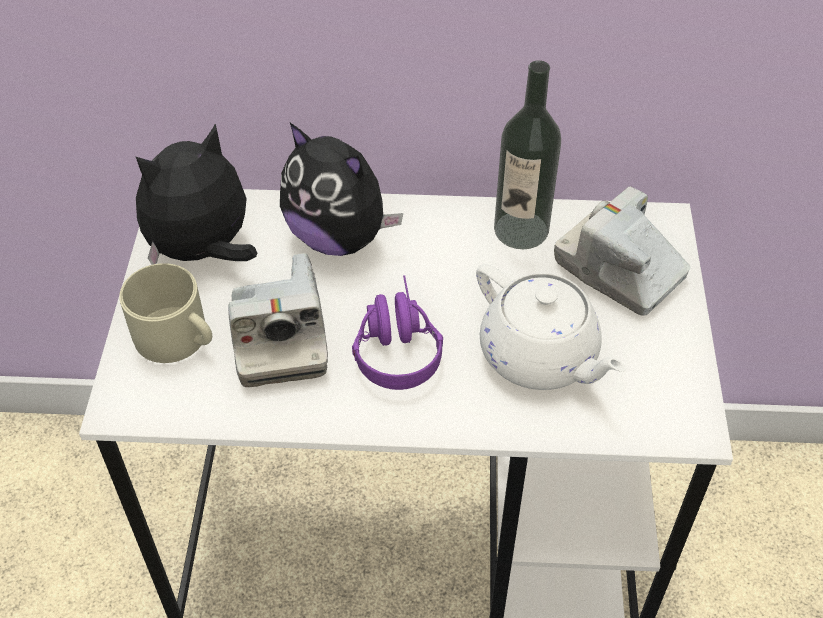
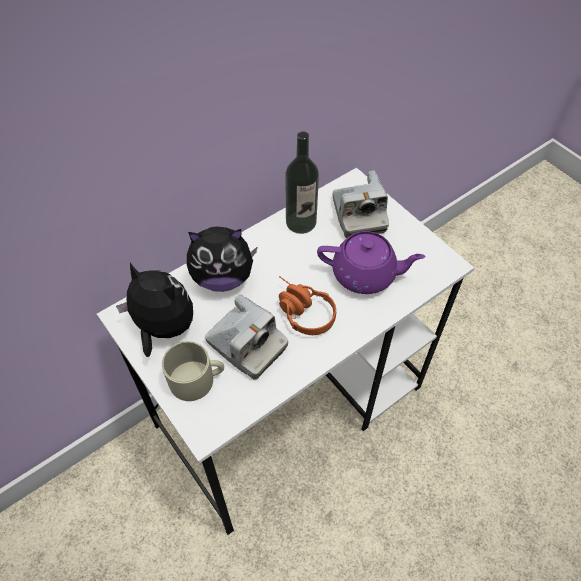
camera: 40 degrees left, 5 degrees up
plush toy [136,124,257,265] -> plush toy turned 105 degrees clockwise [116,263,193,357]
purple headphones [352,275,443,390] -> orange headphones [279,276,336,335]
white teapot [476,264,627,390] -> purple teapot [317,231,426,294]
camera [554,186,691,316] -> camera turned 105 degrees counterclockwise [333,171,389,238]

